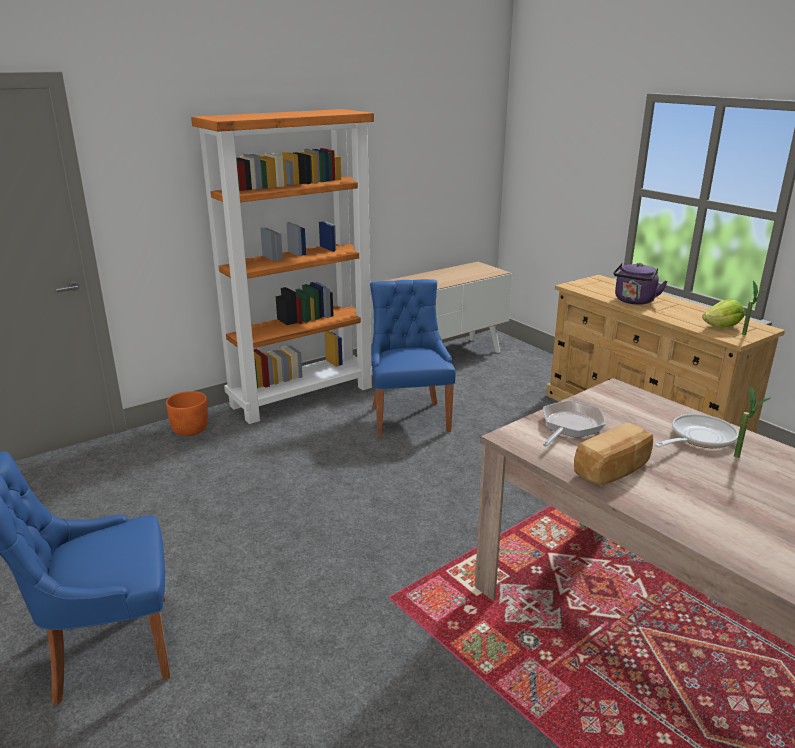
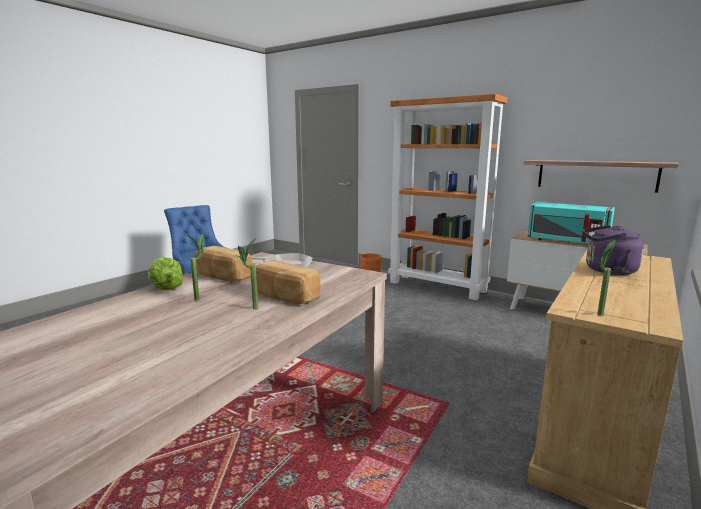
camera: 70 degrees right, 10 degrees down
blue chair [370,279,456,437] -> none
frying pan [654,414,739,449] -> bread [256,260,321,304]
lettuce [702,299,745,327] -> lettuce moved to [148,257,184,290]
none -> potted plant [188,234,206,301]
none -> shelf [524,160,679,193]
none -> turquoise microwave [528,202,615,243]

